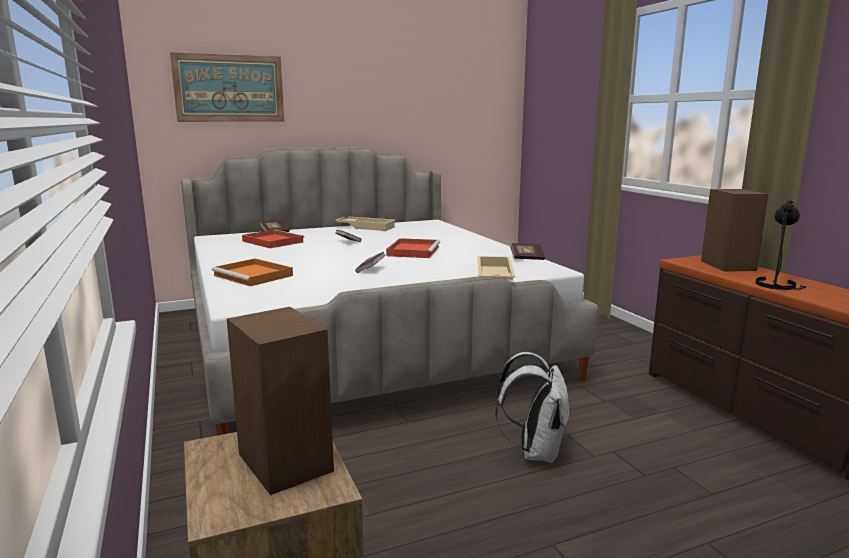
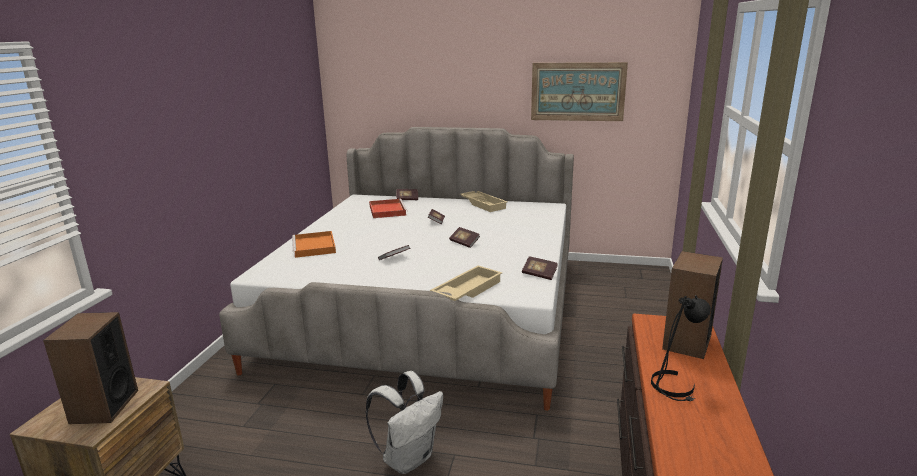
camera: 35 degrees right, 5 degrees up
picture [170,52,285,122] -> picture moved to [531,62,628,121]
red tray [386,238,440,258] -> book [449,227,480,248]

